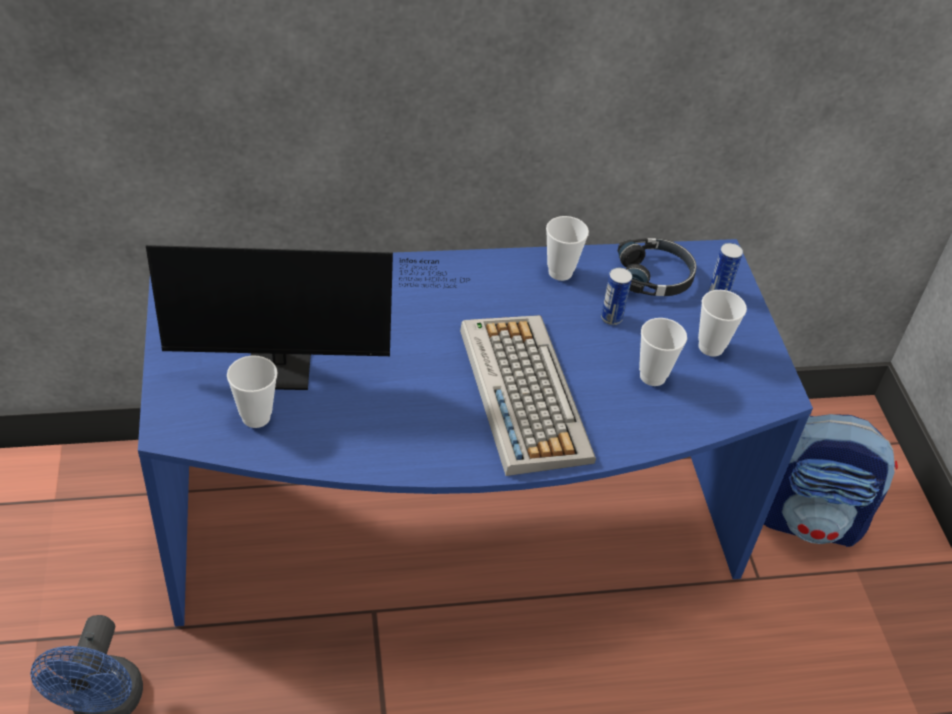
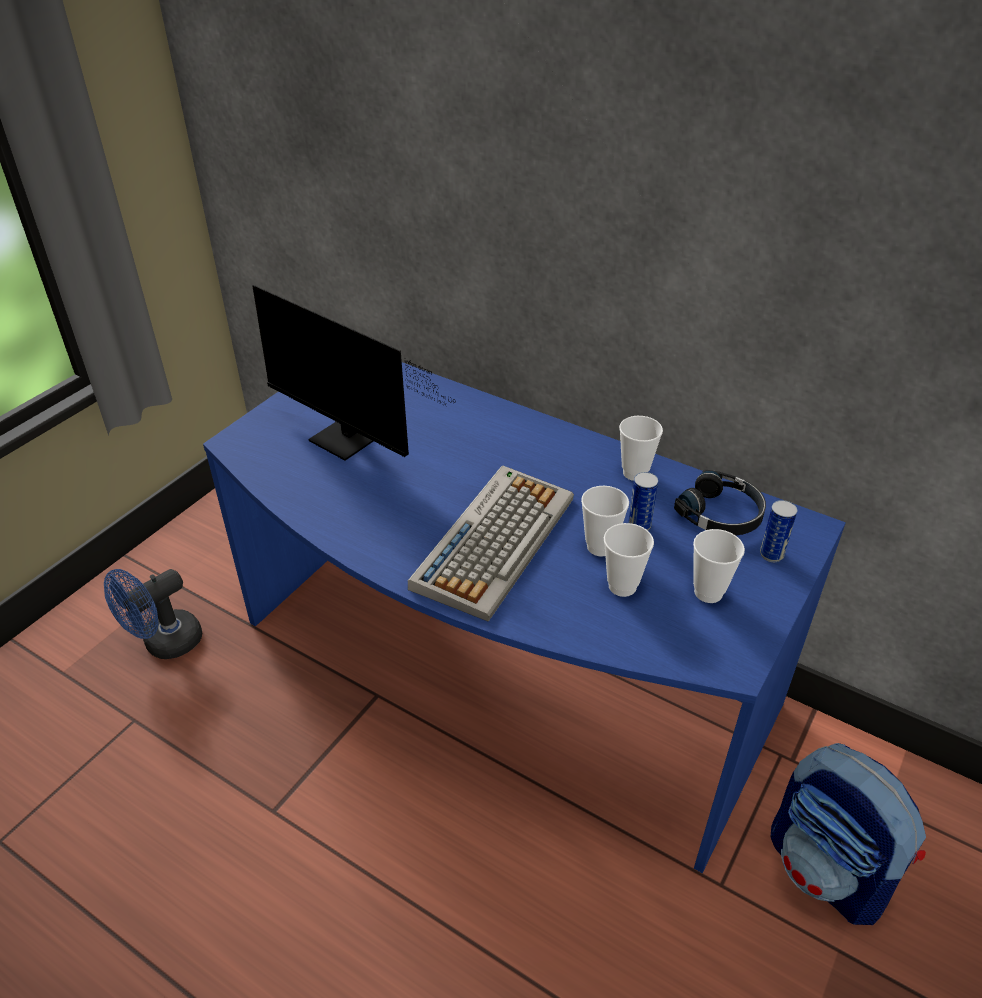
camera: 45 degrees right, 5 degrees down
cup [227,355,278,428] -> cup moved to [581,486,629,556]

